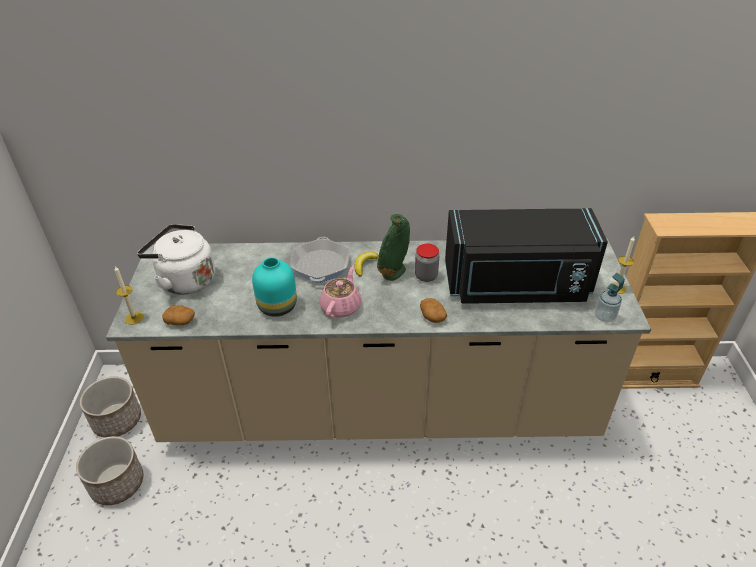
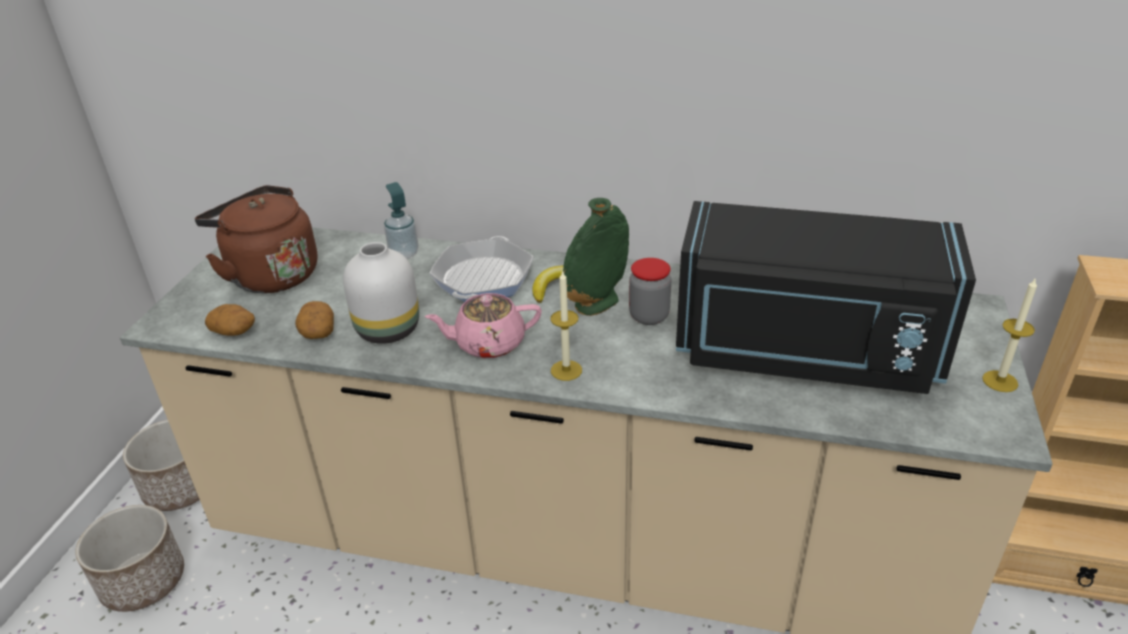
camera: 15 degrees right, 5 degrees down
candle [114,266,144,325] -> candle moved to [551,270,582,381]
white kettle [137,224,215,295] -> brown kettle [195,185,318,293]
turquoise vase [252,257,297,317] -> white vase [343,242,419,344]
pink teapot [319,266,362,318] -> pink teapot turned 135 degrees counterclockwise [425,293,542,358]
potato [420,298,447,323] -> potato moved to [295,301,334,339]
soap dispenser [595,273,625,322] -> soap dispenser moved to [384,182,419,259]

